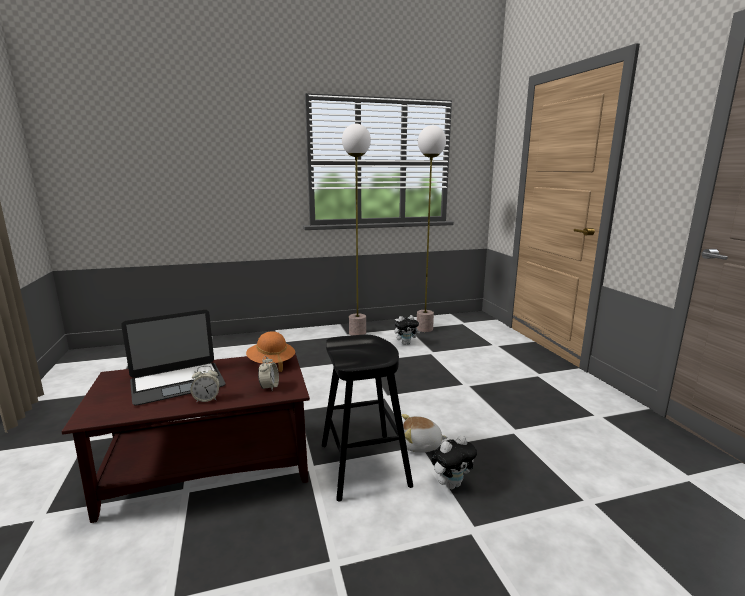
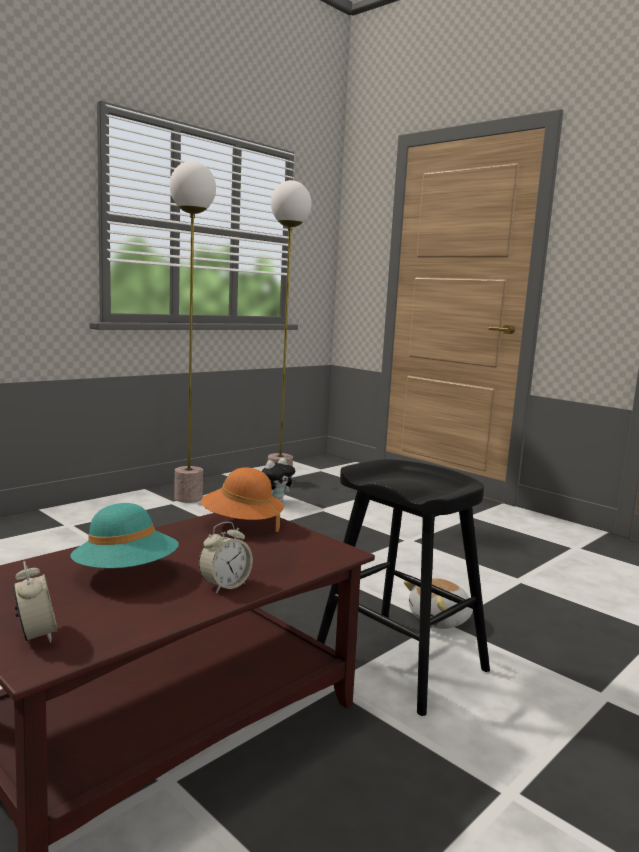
camera: 30 degrees left, 5 degrees down
laptop [121,310,225,406] -> turquoise hat [71,503,179,568]
alarm clock [258,356,279,390] -> alarm clock moved to [13,561,58,643]
plush toy [431,435,477,489] -> none

